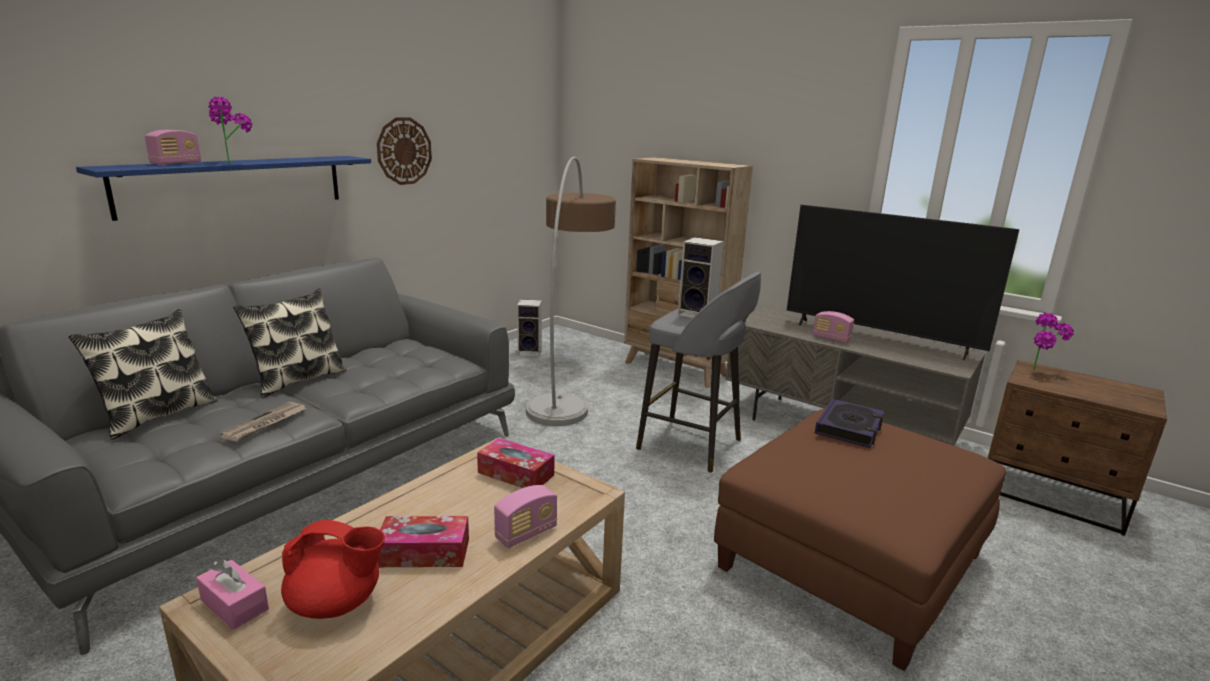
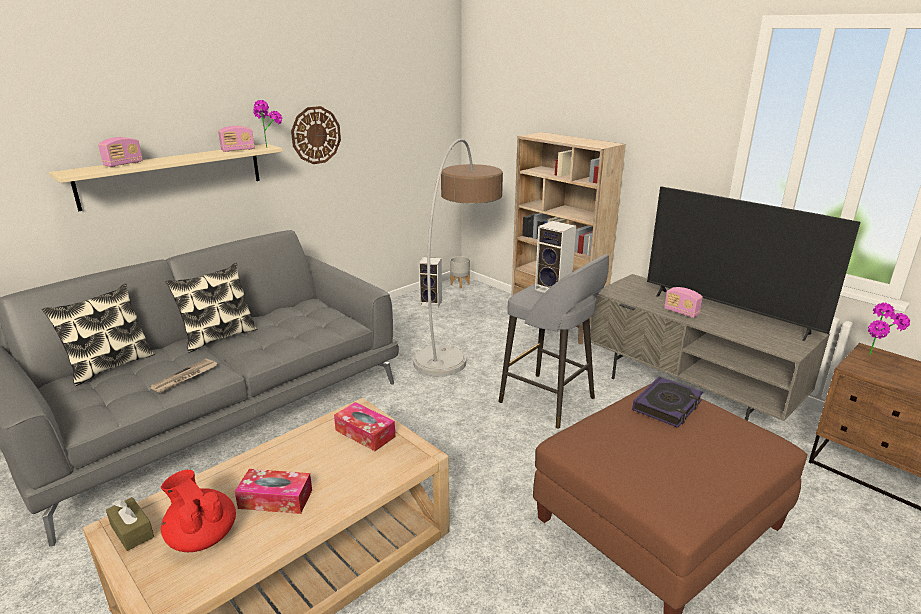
camera: 10 degrees right, 5 degrees up
blue shelf [76,156,371,221] -> beige shelf [49,144,283,211]
pink tissue box [196,559,269,630] -> brown tissue box [106,497,154,551]
potted plant [208,97,253,164] -> potted plant moved to [253,100,282,148]
red teapot [281,520,385,619] -> red teapot turned 150 degrees counterclockwise [161,470,236,552]
radio [494,485,557,548] -> radio moved to [218,126,255,152]
none -> grey planter [450,256,470,288]

